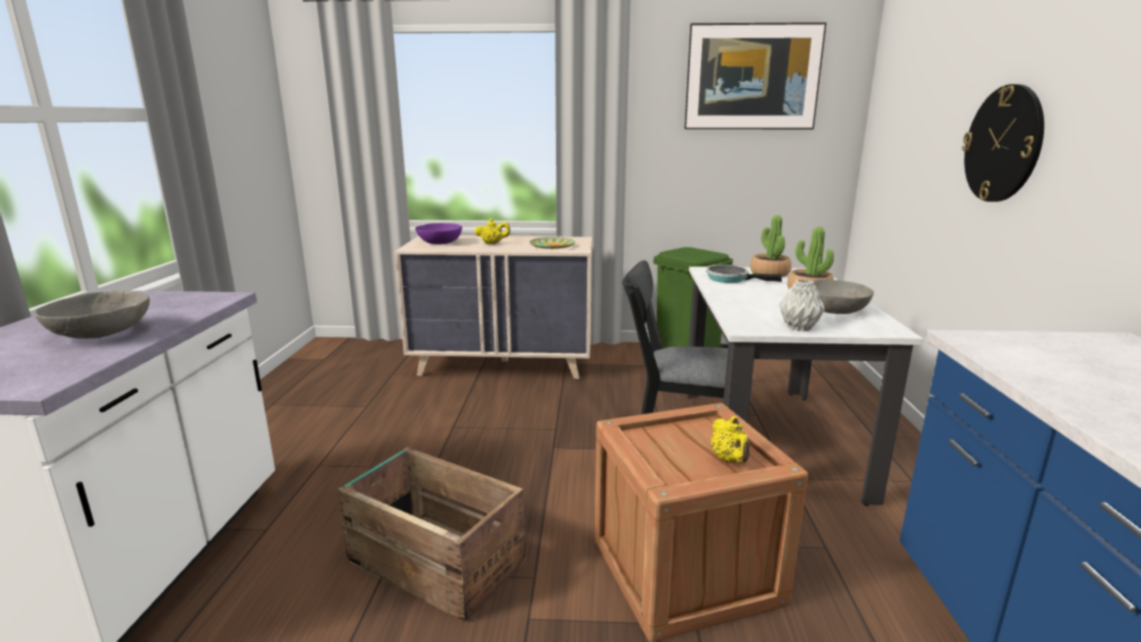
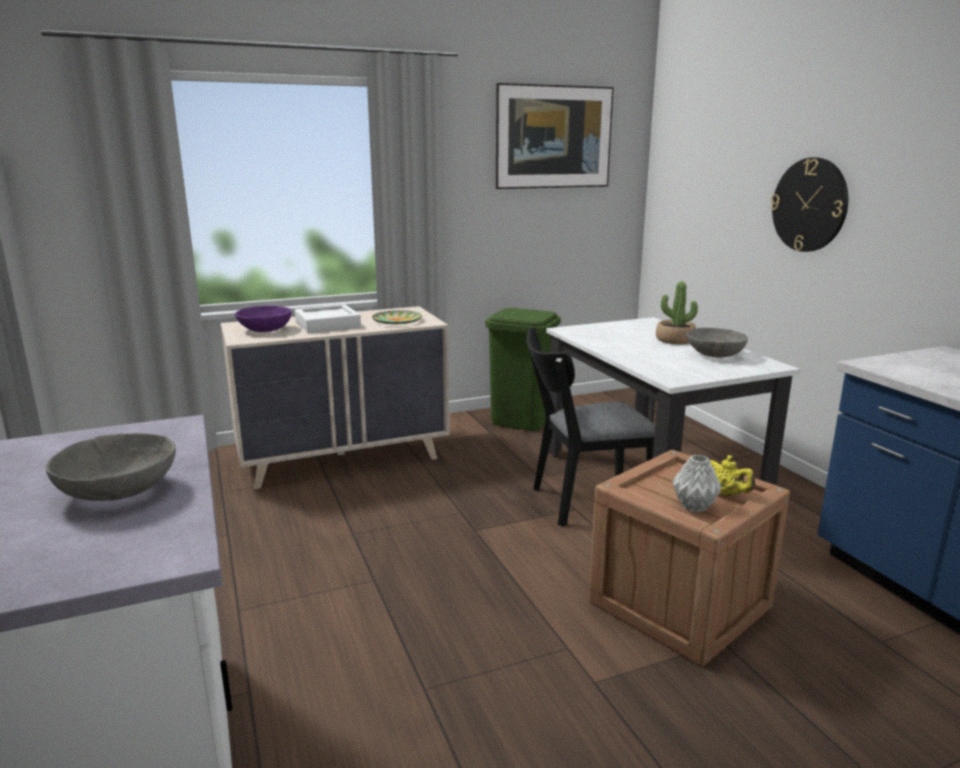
camera: 25 degrees left, 0 degrees up
crate [337,447,525,622] -> none
yellow teapot [474,219,510,244] -> white tray [295,304,361,333]
frying pan [706,265,782,283] -> none
potted plant [750,215,792,277] -> none
grey vase [779,279,825,331] -> grey vase moved to [672,455,722,513]

